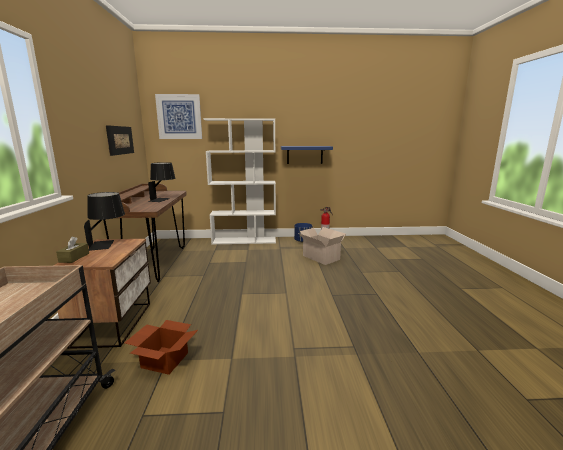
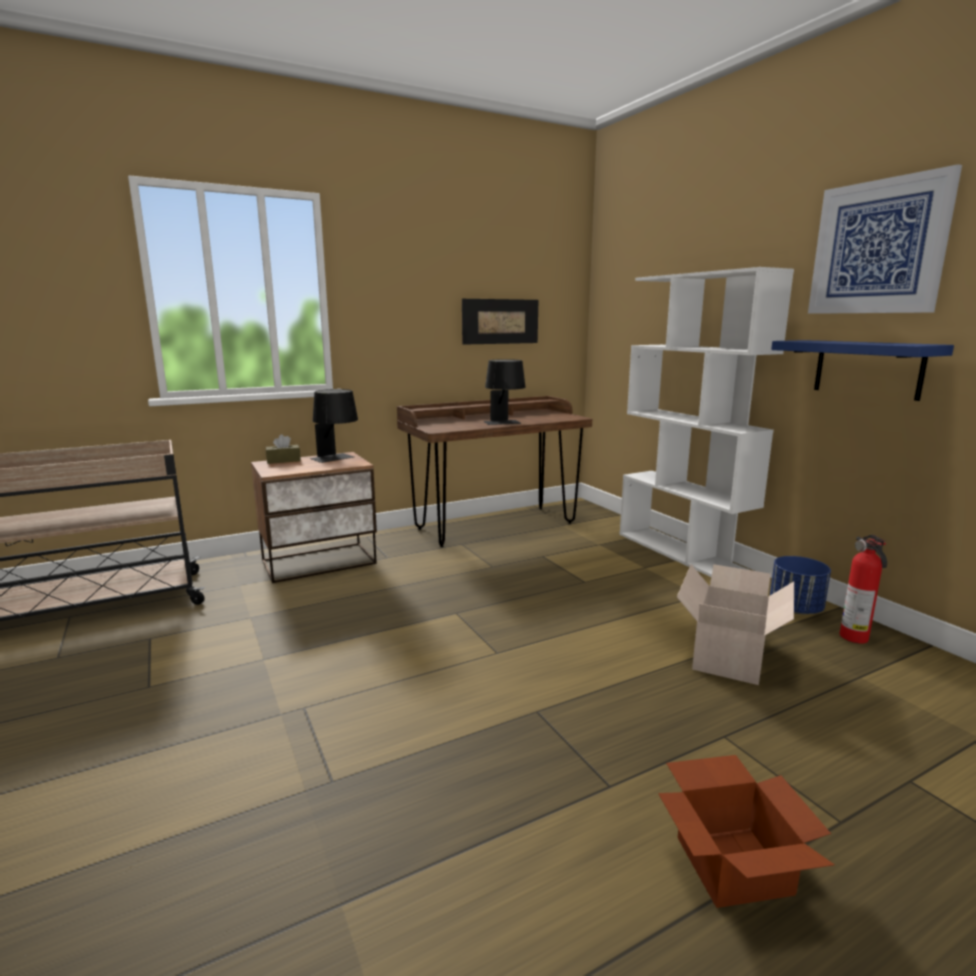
camera: 65 degrees right, 0 degrees up
cardboard box [124,320,198,375] -> cardboard box moved to [658,755,835,908]
picture [155,94,202,139] -> picture moved to [808,164,962,314]

